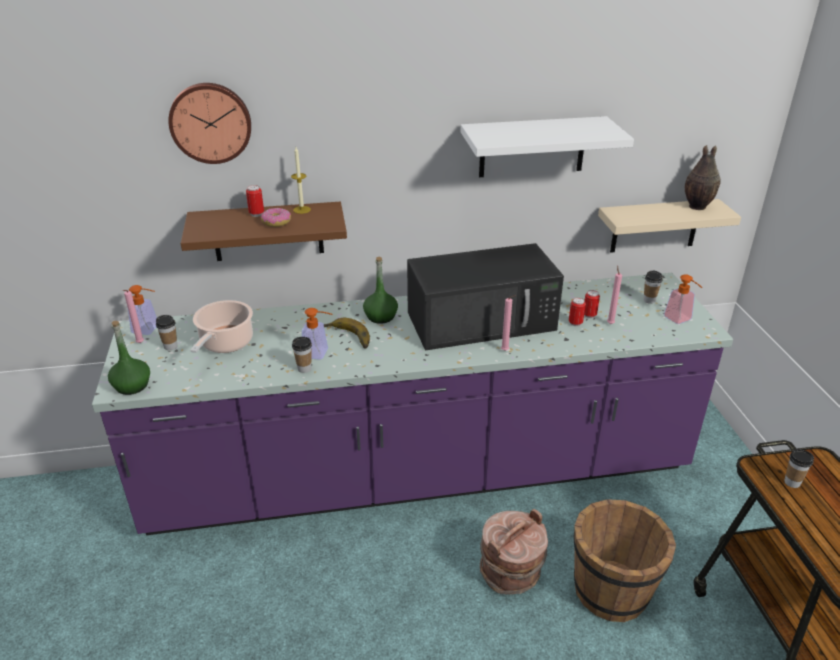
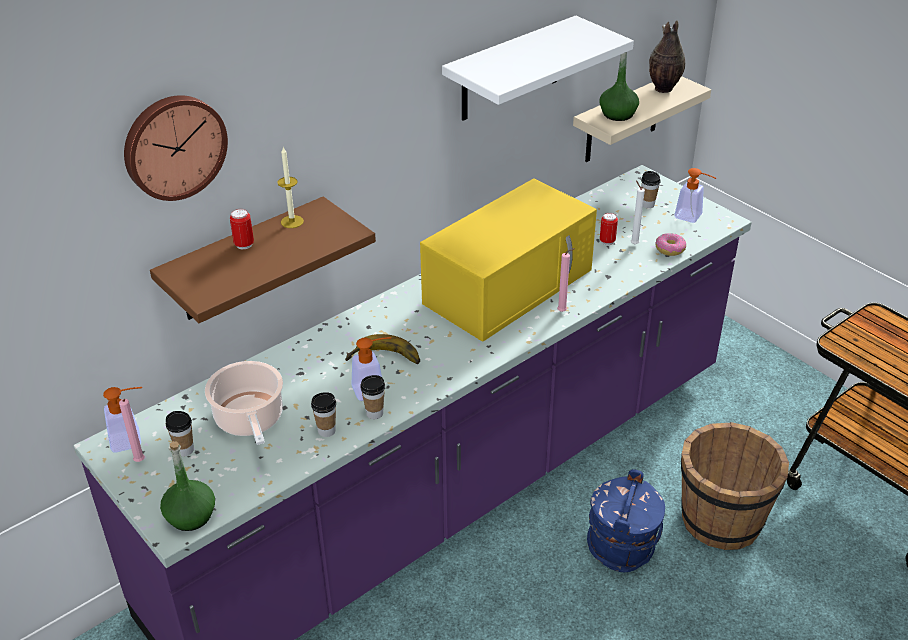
camera: 30 degrees left, 5 degrees up
donut [261,208,291,227] -> donut moved to [655,233,686,256]
green bottle [363,257,398,324] -> green bottle moved to [600,52,639,121]
black microwave [407,243,564,350] -> yellow microwave [420,178,597,342]
brown bucket [480,509,548,594] -> blue bucket [587,469,665,572]
can [569,298,586,327] -> none
pink candle [607,266,622,324] -> white candle [631,180,645,245]
cup [784,449,814,488] -> cup moved to [311,392,336,437]

